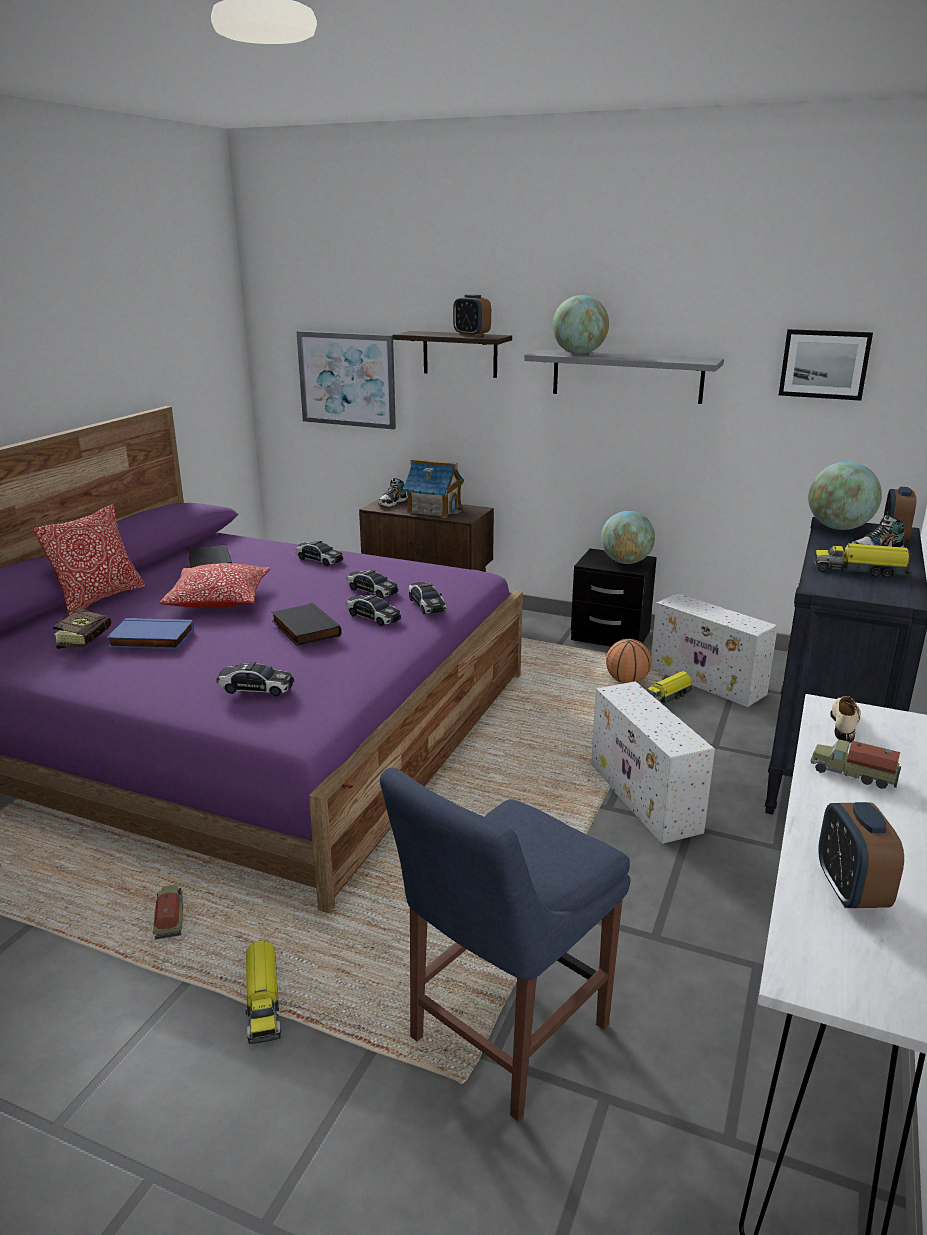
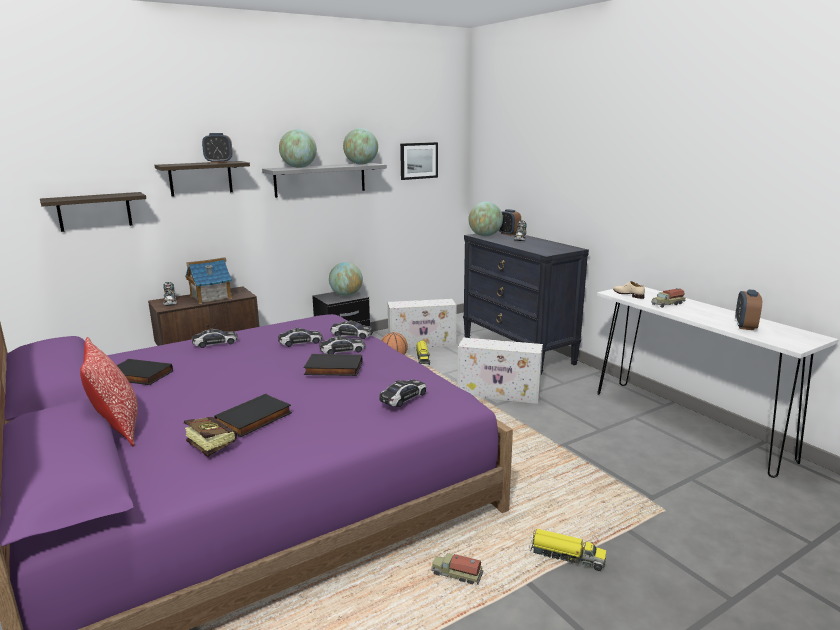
camera: 55 degrees left, 5 degrees down
blue book [106,618,194,649] -> black book [214,394,292,437]
pillow [159,563,270,608] -> none
picture [297,331,396,430] -> shelf [40,192,146,232]
blue chair [380,767,631,1121] -> none
toy truck [814,543,911,577] -> none
alarm clock [818,802,904,908] -> alarm clock turned 75 degrees clockwise [735,289,762,330]
none -> globe [343,128,378,165]

